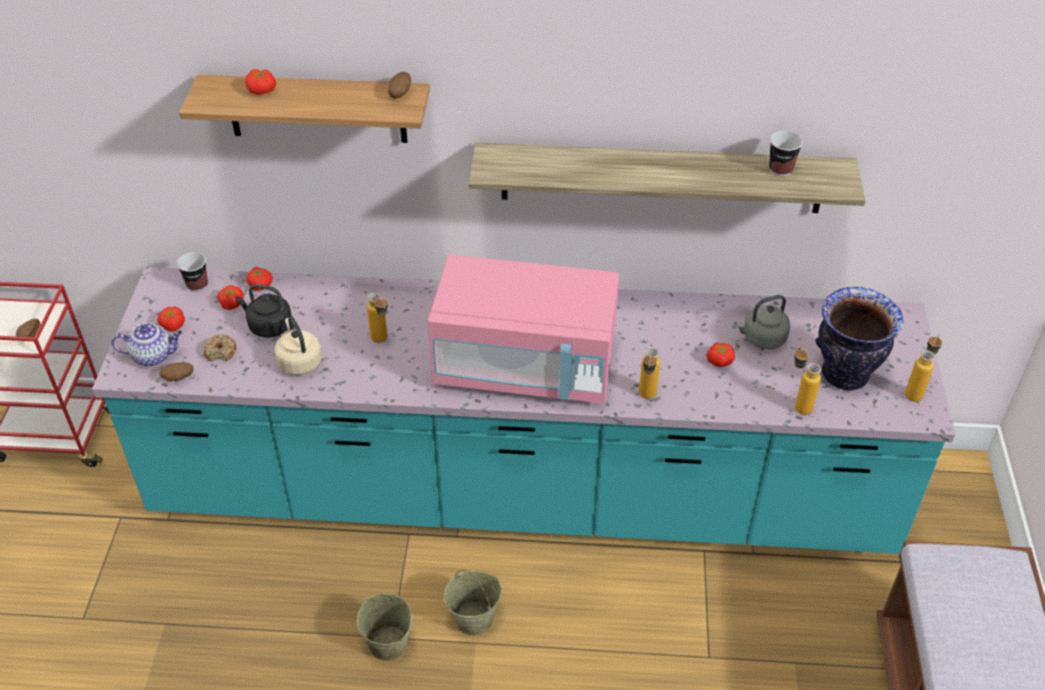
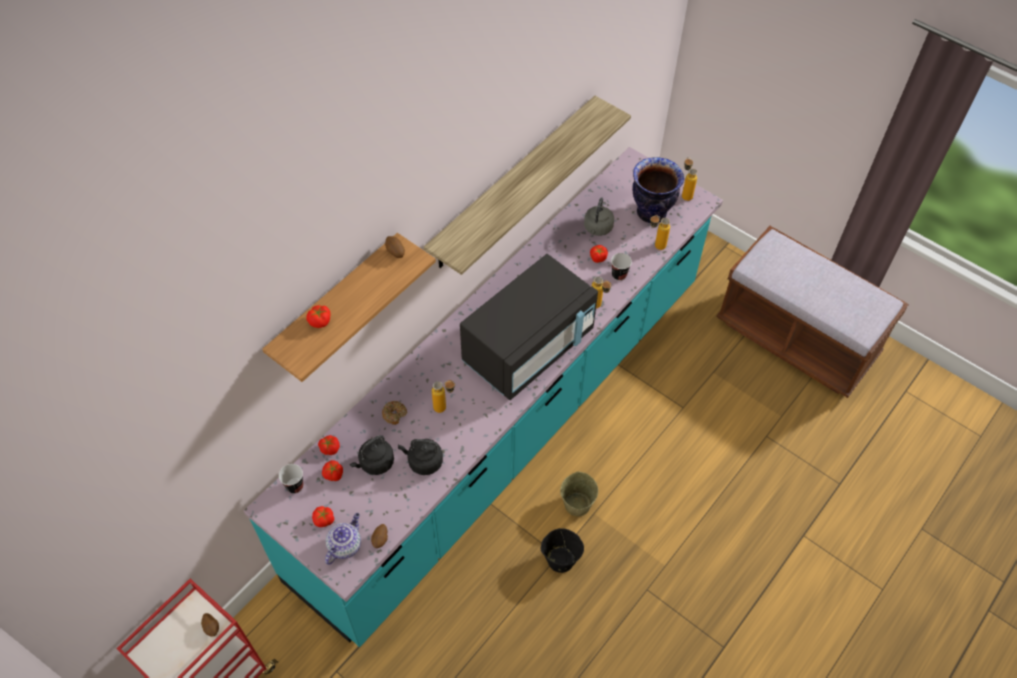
camera: 55 degrees left, 10 degrees up
donut [204,334,237,362] -> donut moved to [382,401,407,425]
beige kettle [274,316,322,375] -> black kettle [398,439,443,475]
beige bucket [357,593,412,661] -> black bucket [541,528,584,573]
pink microwave [427,254,619,403] -> black microwave [460,254,598,400]
cup [769,131,803,176] -> cup moved to [611,253,632,281]

